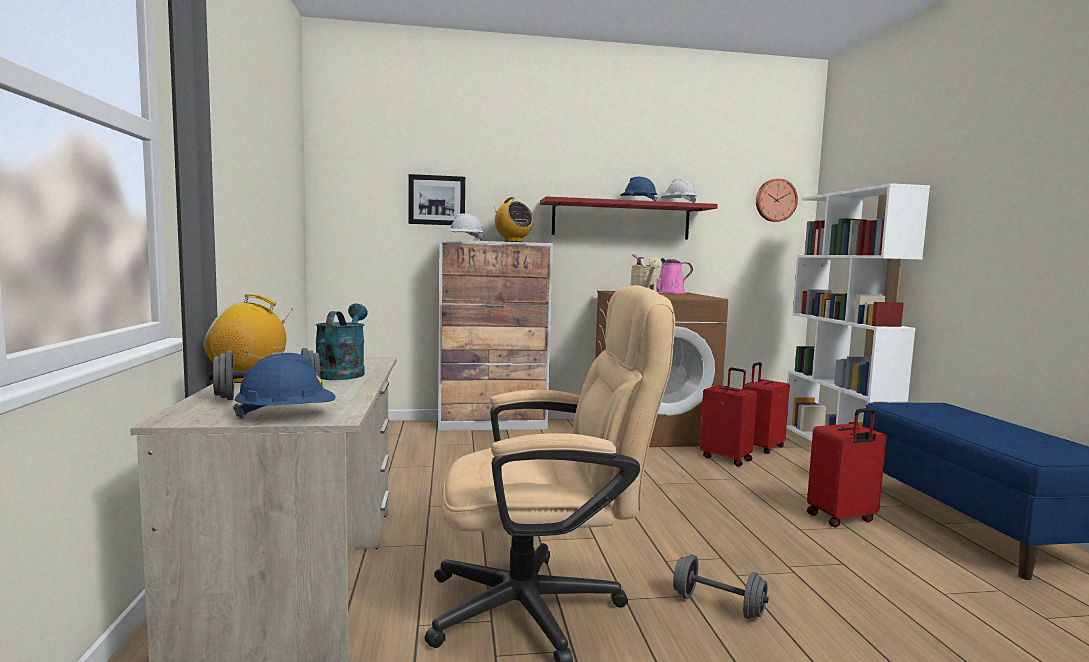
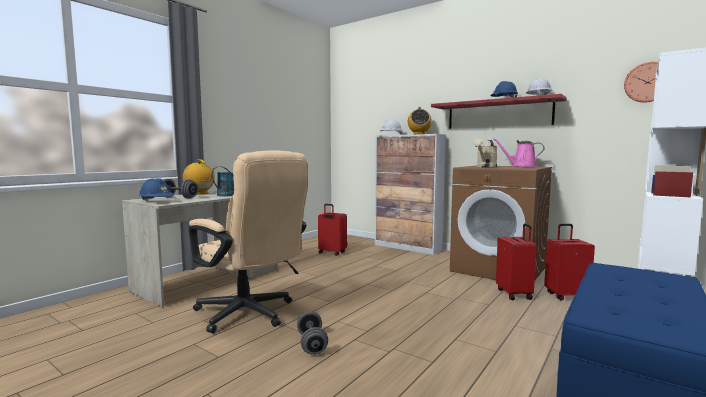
camera: 45 degrees right, 0 degrees up
picture [409,174,465,225] -> none
red suitcase [807,408,887,528] -> red suitcase moved to [318,204,347,256]

